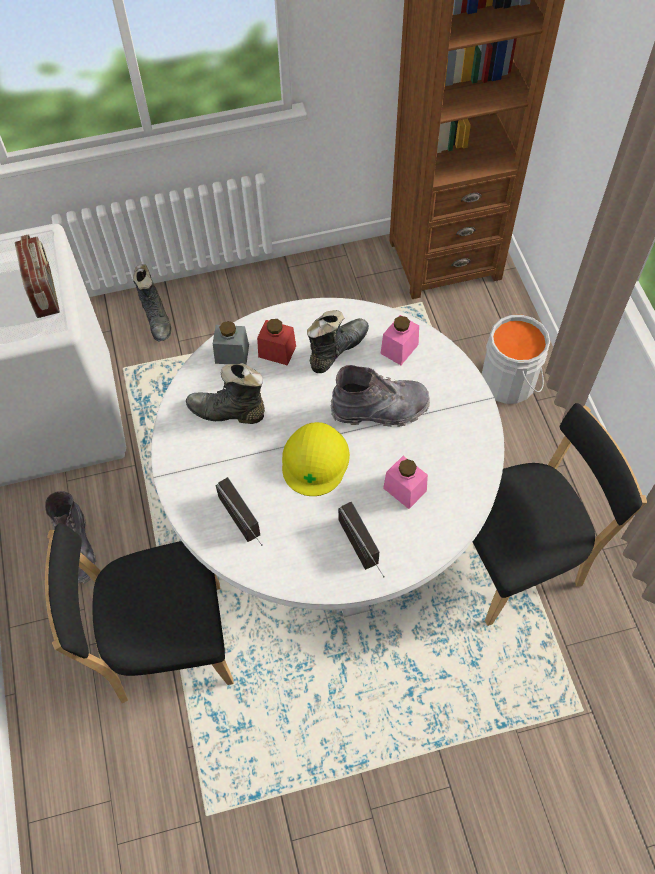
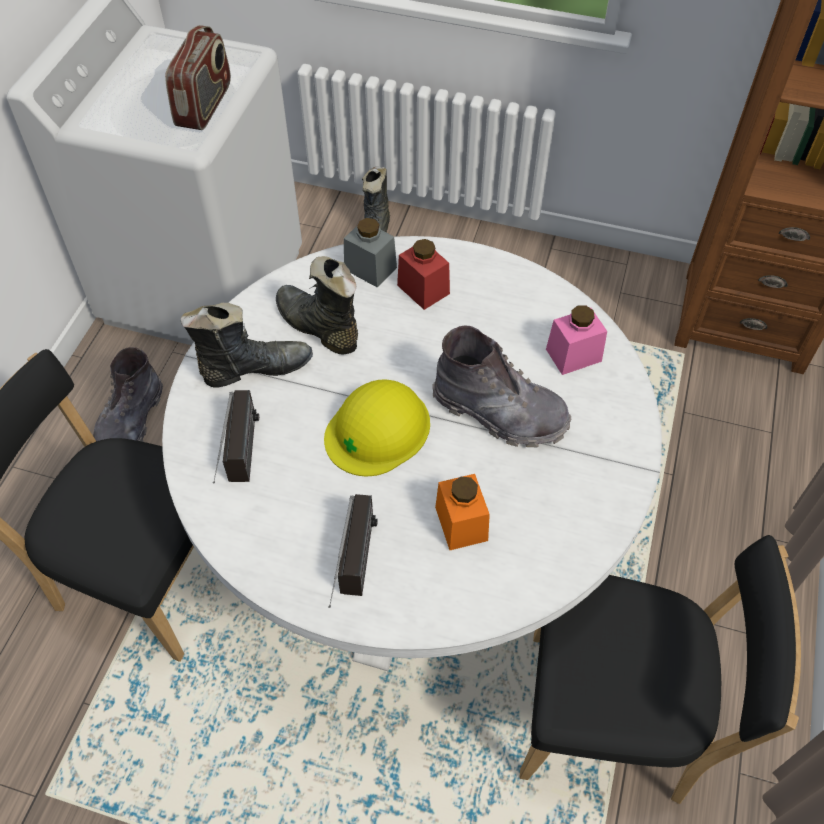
camera: 30 degrees right, 5 degrees down
black boot [307,310,369,373] -> black boot moved to [180,303,313,388]
pink jar [383,456,428,509] -> orange jar [435,474,490,550]
grey bucket [482,315,550,404] -> none

